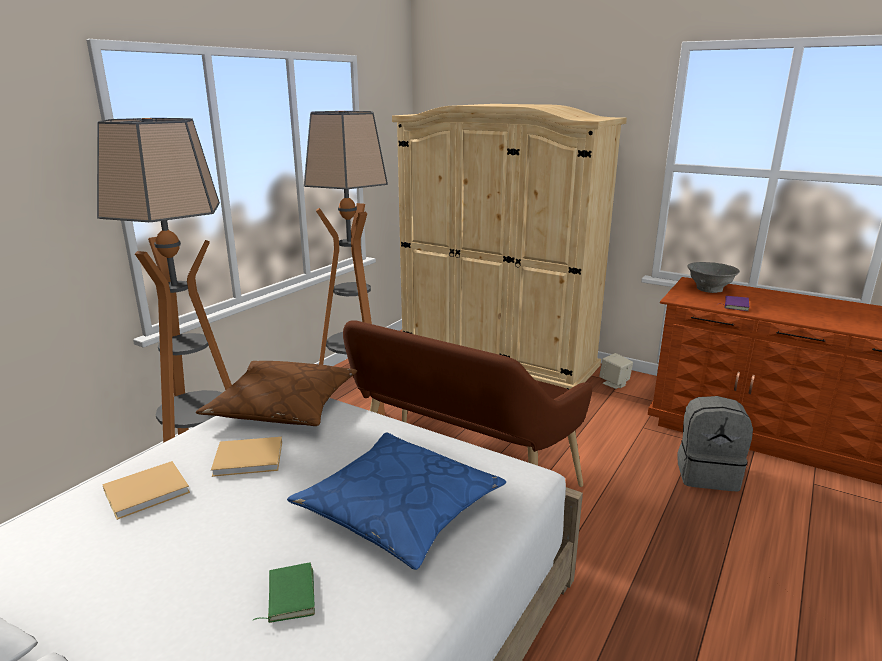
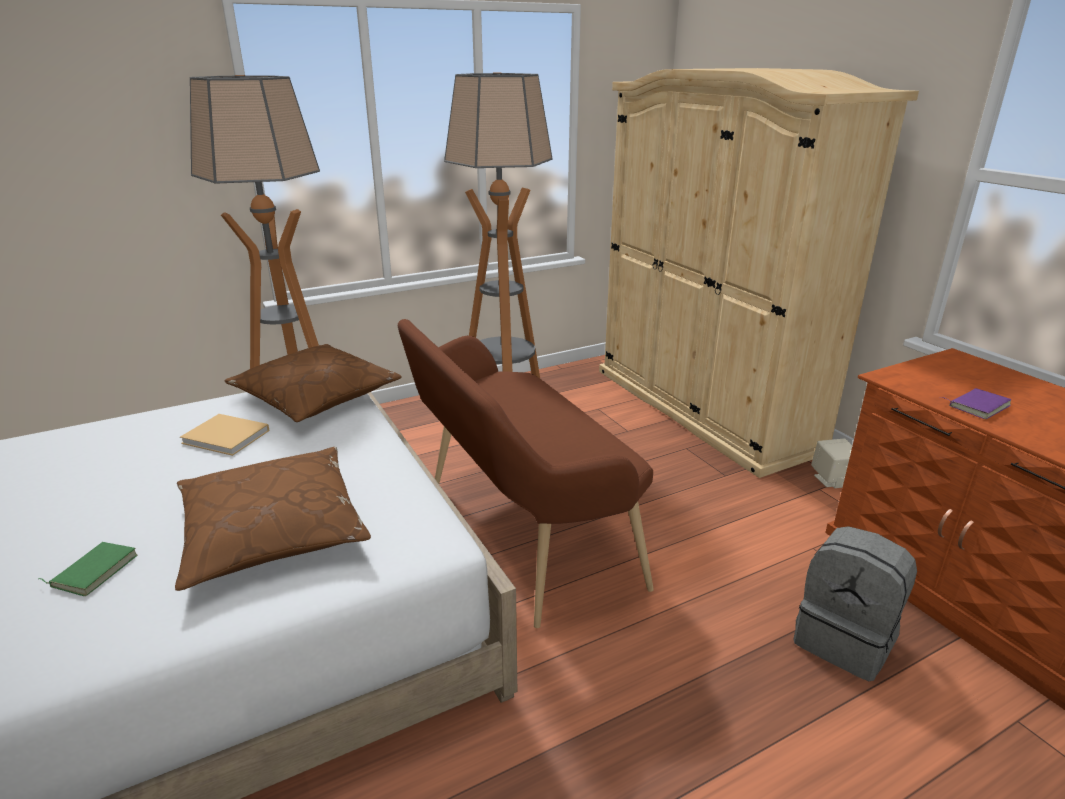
camera: 30 degrees right, 5 degrees up
beige book [102,461,190,520] -> none
blue pillow [287,432,506,570] -> brown pillow [175,447,371,591]
grey bowl [687,262,740,293] -> none

